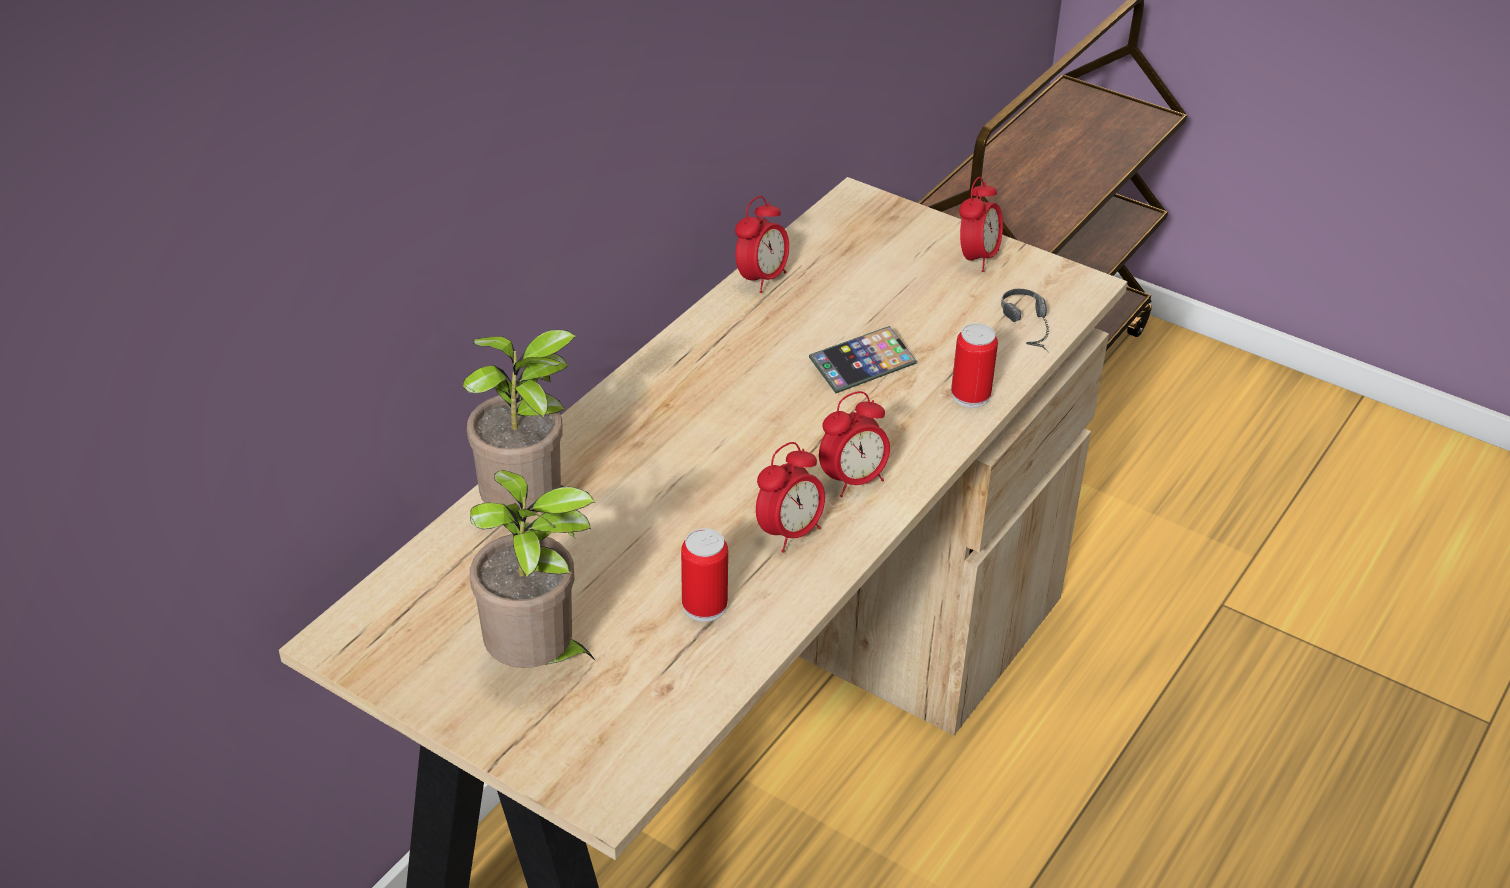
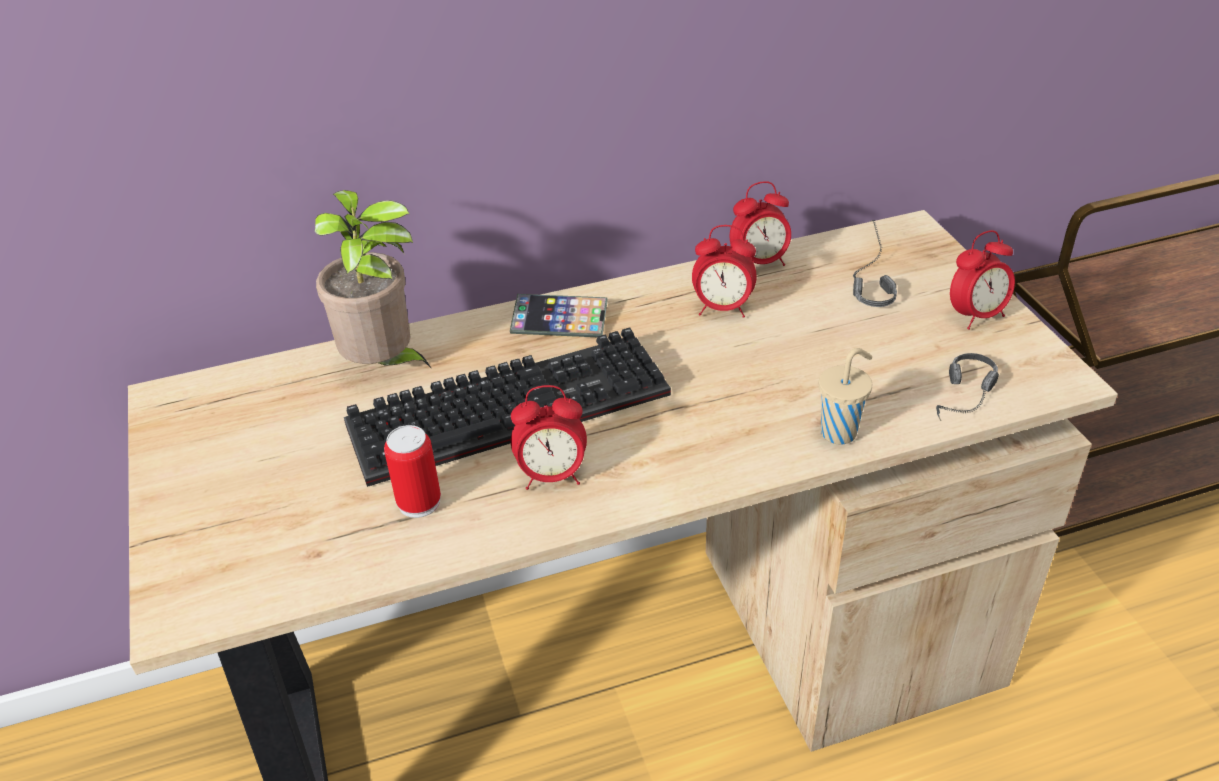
camera: 40 degrees right, 0 degrees up
potted plant [470,470,596,668] -> none
phone [809,326,917,394] -> phone moved to [510,294,608,337]
alarm clock [819,391,890,497] -> alarm clock moved to [692,225,757,318]
can [951,323,998,408] -> beige cup [819,348,872,444]
none -> keyboard [344,328,671,487]
none -> headphones [853,220,897,307]

